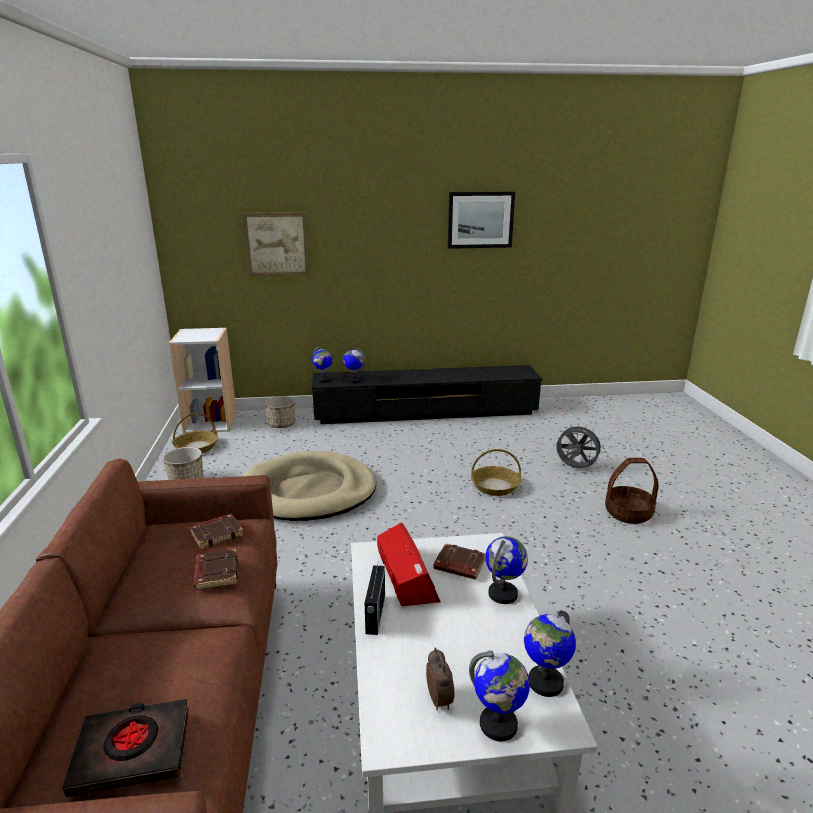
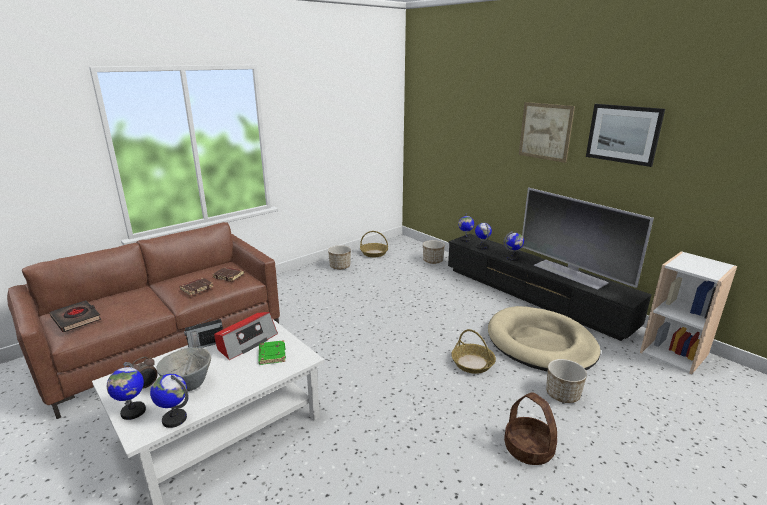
camera: 55 degrees right, 0 degrees up
bookcase [169,328,237,434] -> bookcase moved to [640,251,737,374]
picture [242,212,310,276] -> picture moved to [519,102,575,163]
beige dog bed [244,451,376,521] -> beige dog bed moved to [488,306,601,372]
brown book [433,543,486,580] -> green book [258,340,286,365]
globe [485,536,528,604] -> globe moved to [503,231,524,261]
grey fan [556,423,604,468] -> planter [546,359,587,403]
none -> grey bowl [157,347,211,391]
none -> television [522,187,654,290]

